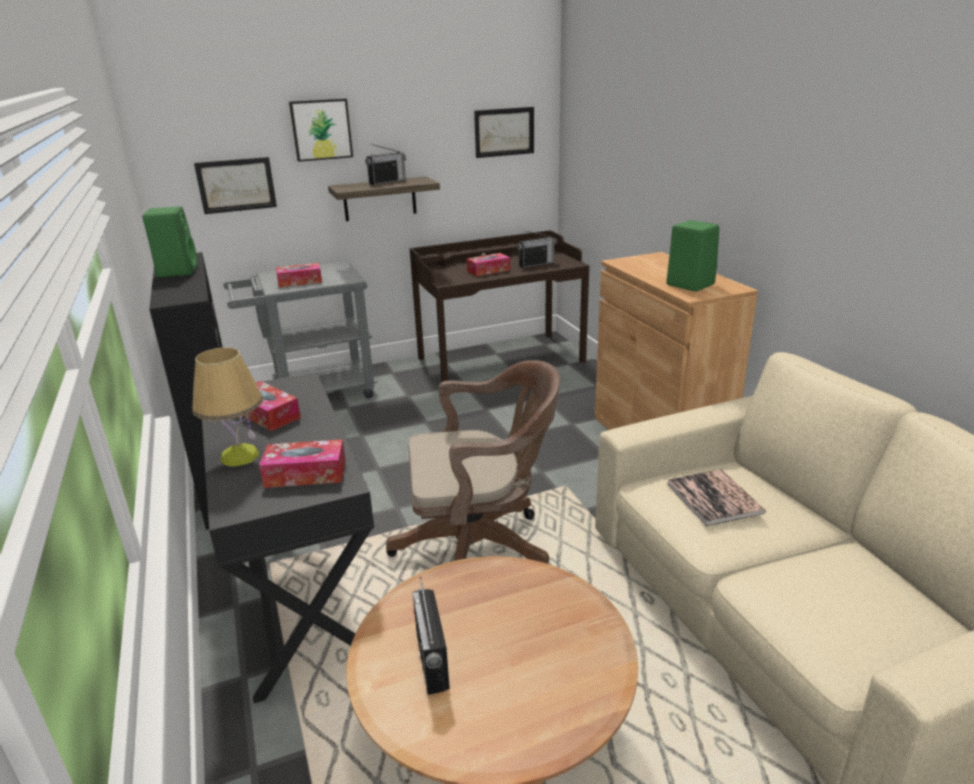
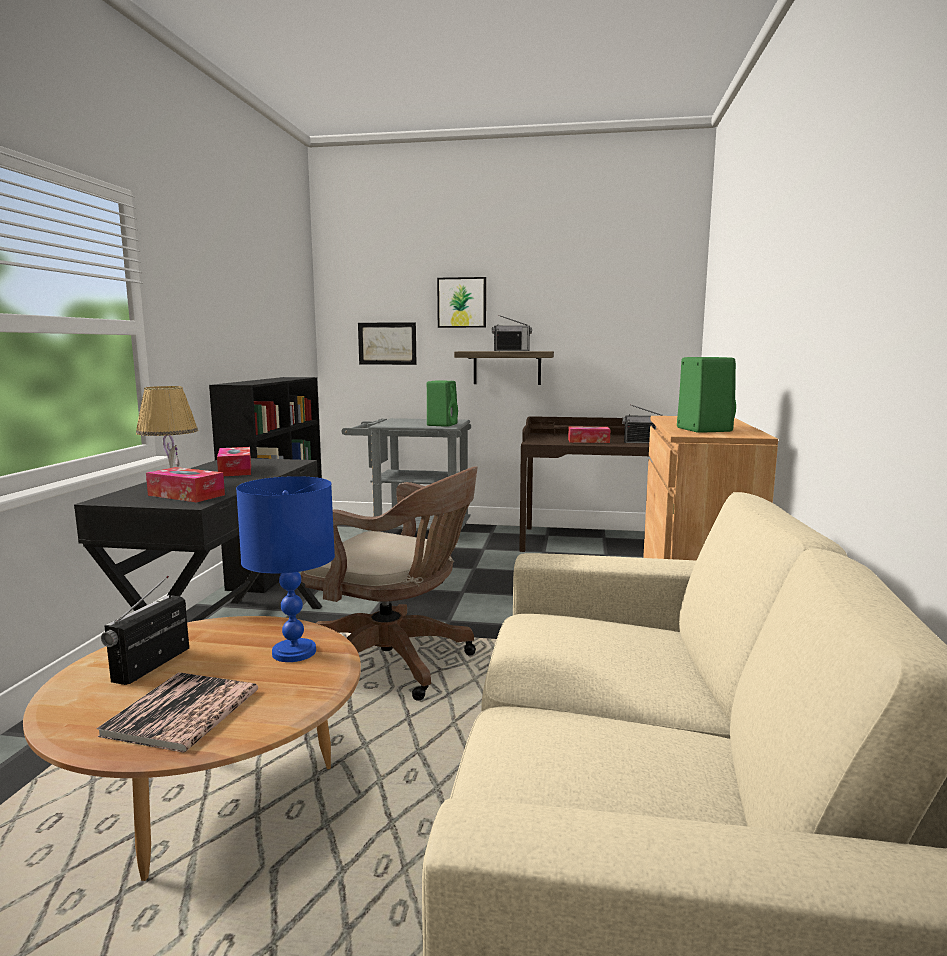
camera: 30 degrees right, 15 degrees down
green speaker [142,206,197,278] -> green speaker moved to [427,380,458,427]
tissue box [276,263,322,288] -> none
picture [474,107,534,158] -> none
book [667,469,766,527] -> book moved to [96,672,258,752]
none -> blue table lamp [236,476,335,662]

